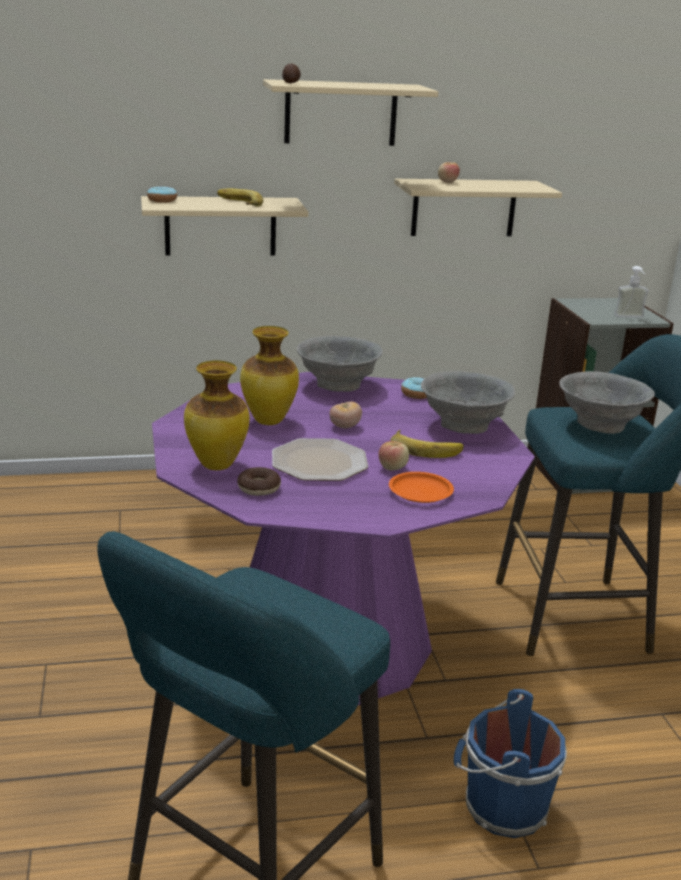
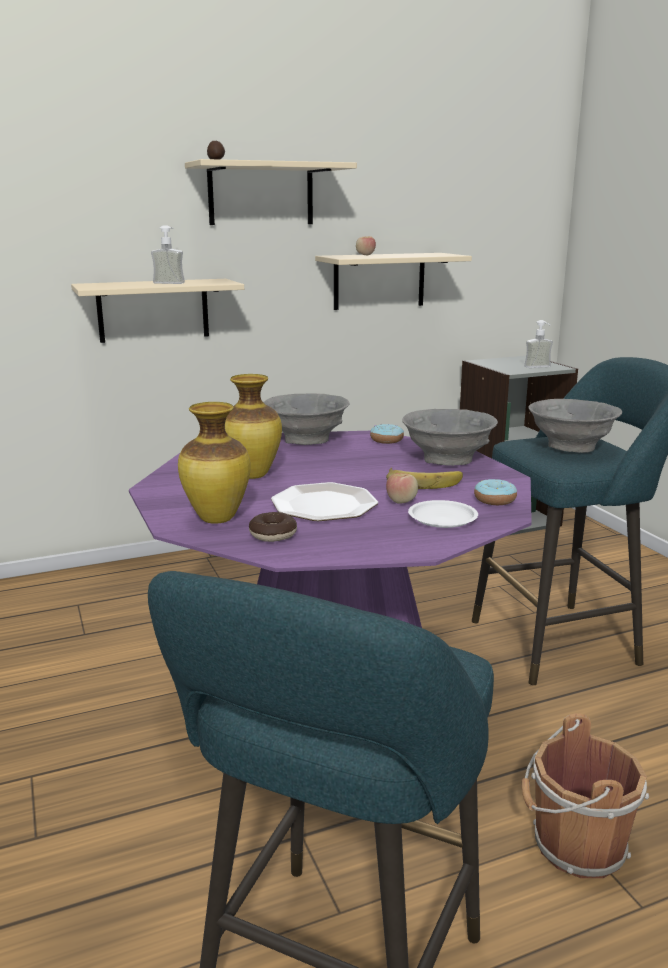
camera: 10 degrees left, 5 degrees down
donut [147,186,177,203] -> donut moved to [474,479,517,505]
banana [217,189,264,206] -> soap dispenser [151,225,185,284]
tomato [330,401,362,428] -> none
orange plate [389,472,454,503] -> white plate [408,500,478,528]
blue bucket [454,689,567,838] -> brown bucket [522,713,649,878]

